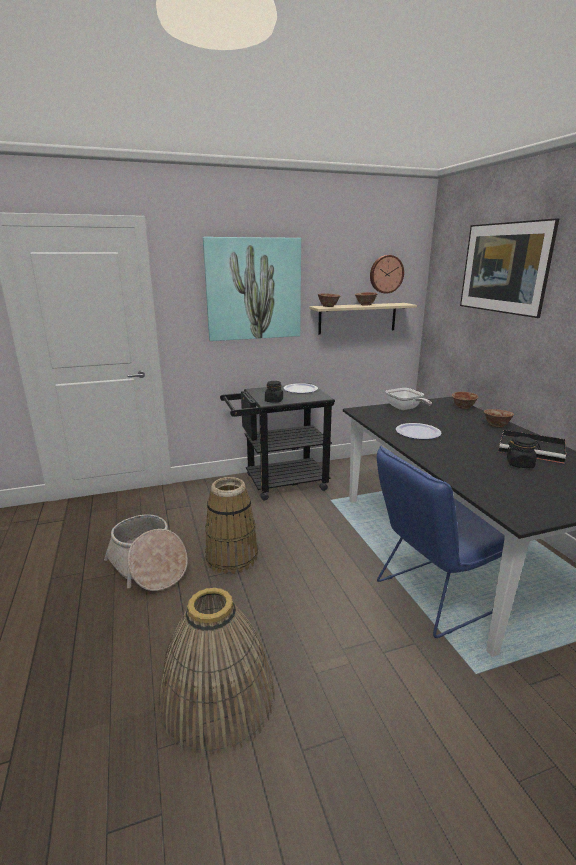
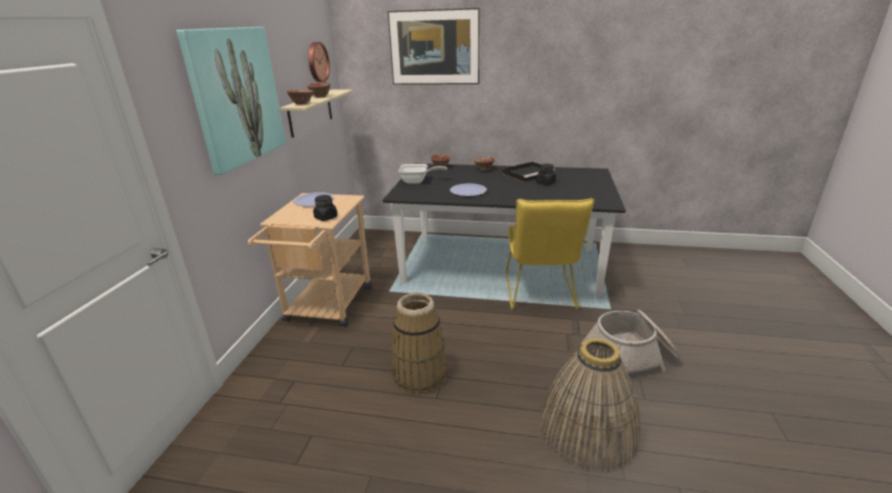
camera: 60 degrees left, 5 degrees up
basket [104,514,188,591] -> basket moved to [581,310,680,382]
black cart [220,383,335,501] -> beige cart [248,193,372,327]
blue chair [377,446,505,638] -> yellow chair [506,198,595,310]

